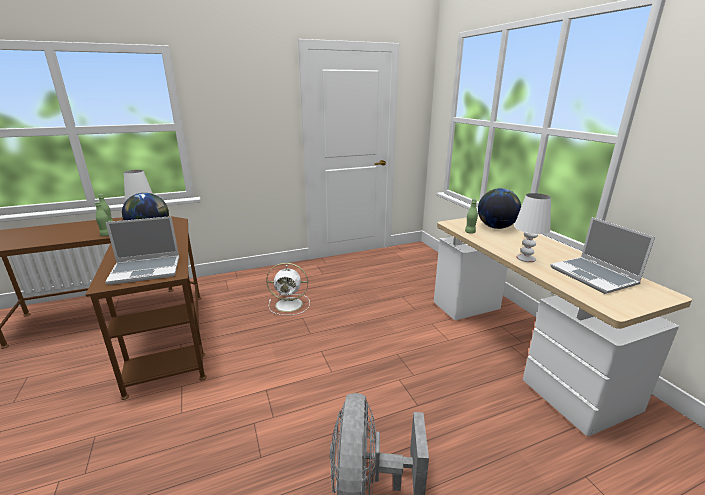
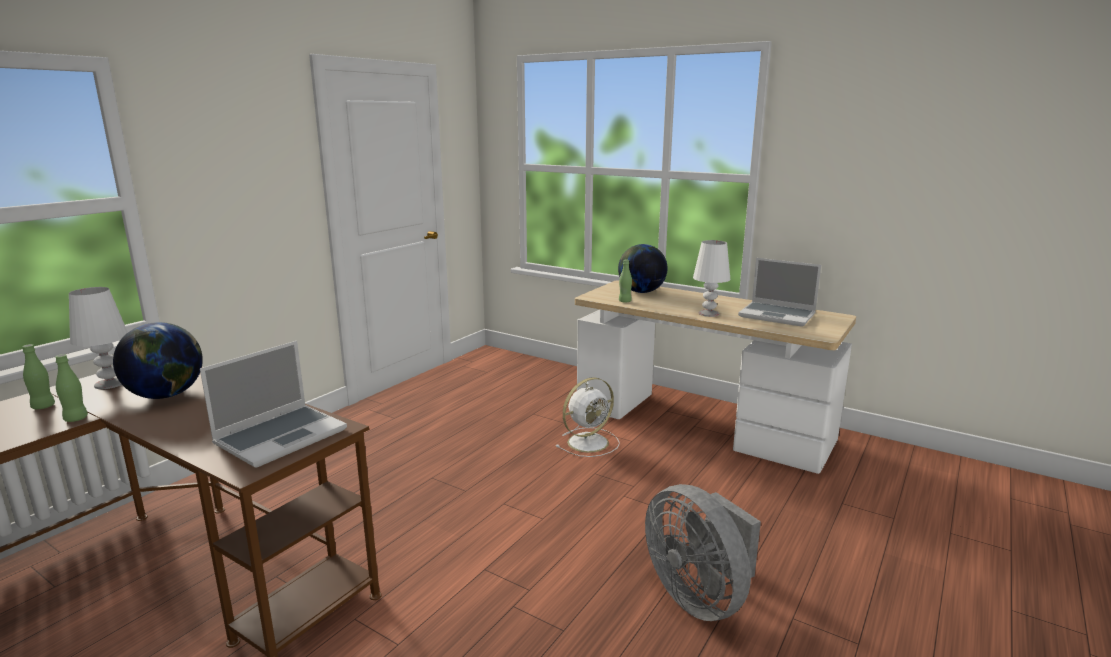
camera: 35 degrees left, 5 degrees down
white fan [266,263,310,315] -> white fan moved to [555,377,620,457]

